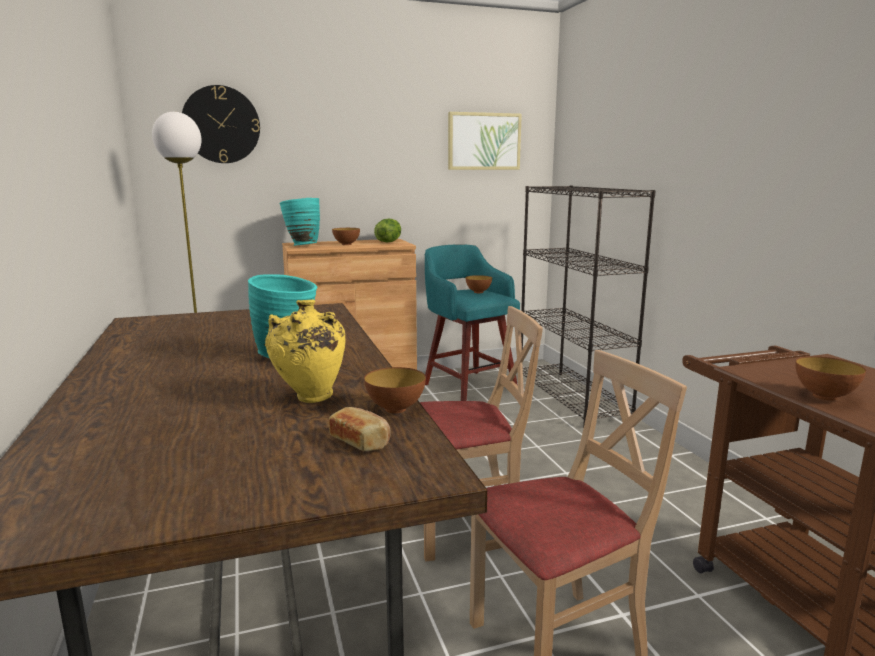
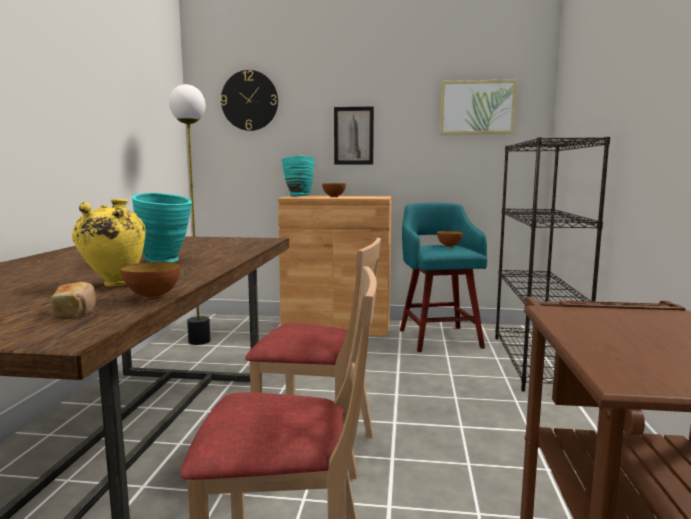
camera: 25 degrees right, 5 degrees down
lettuce [374,219,401,243] -> none
bowl [795,356,866,401] -> none
none -> picture [334,106,374,165]

